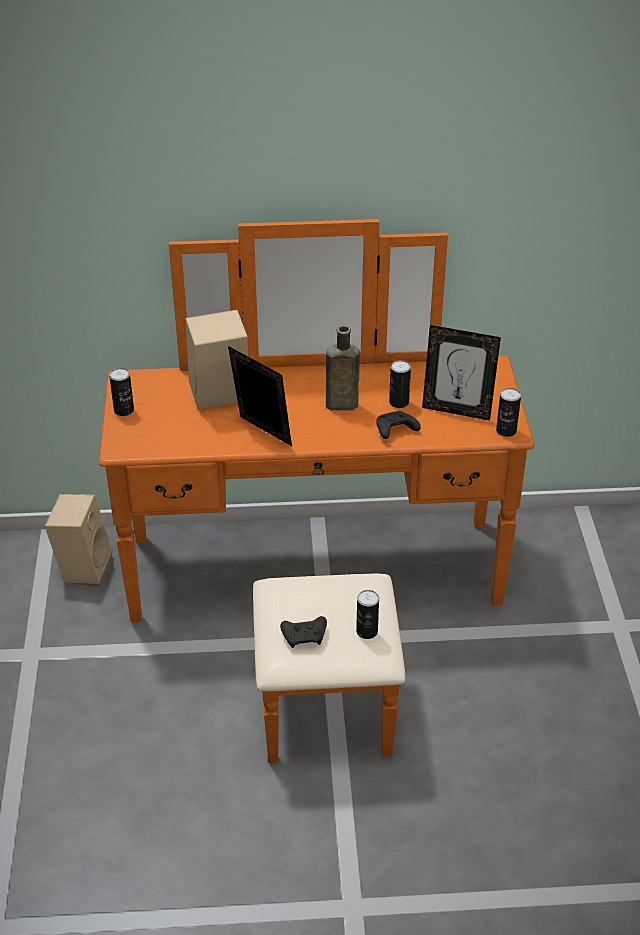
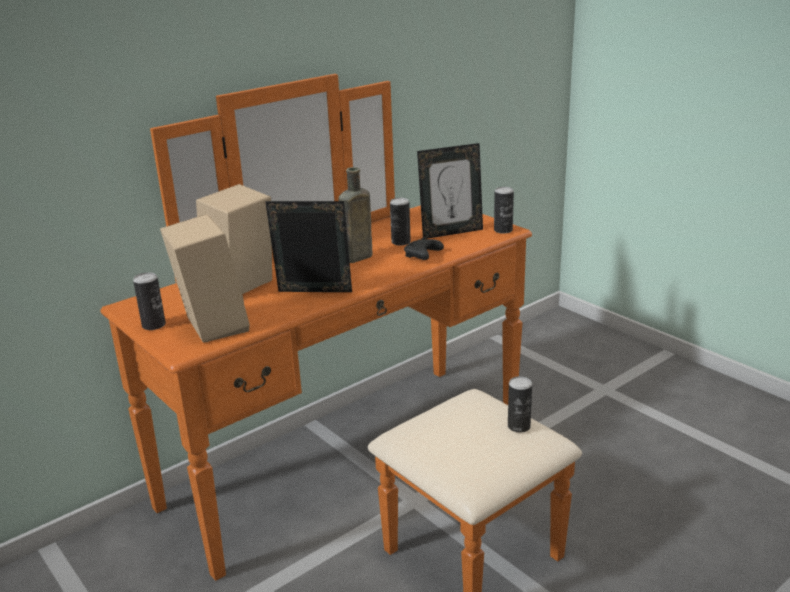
camera: 35 degrees left, 15 degrees down
beige speaker [45,494,112,587] -> beige speaker moved to [160,214,250,343]
black game controller [280,616,327,648] -> none

